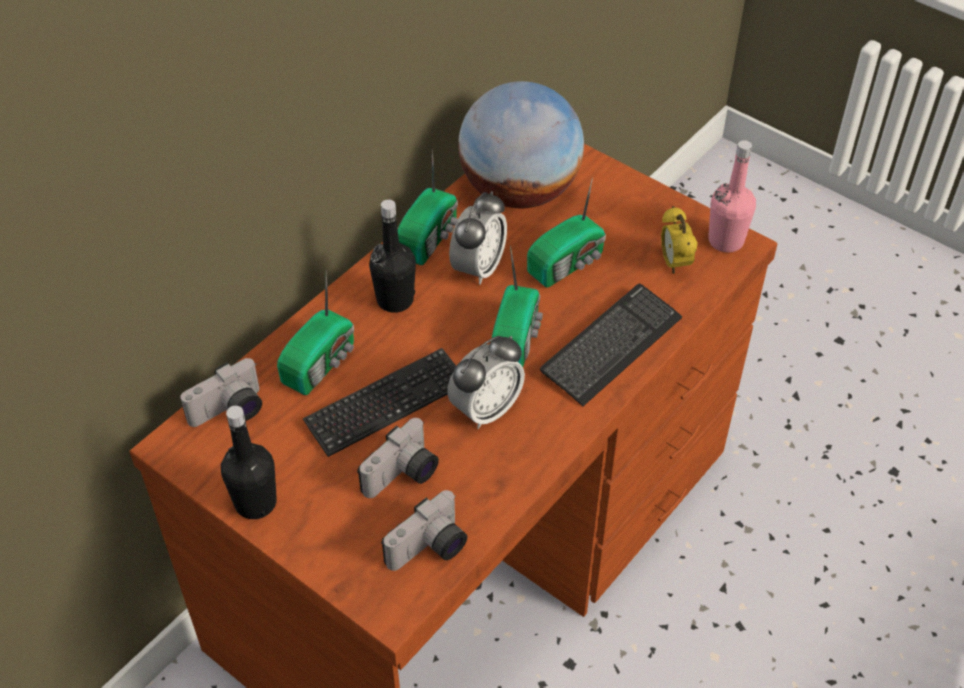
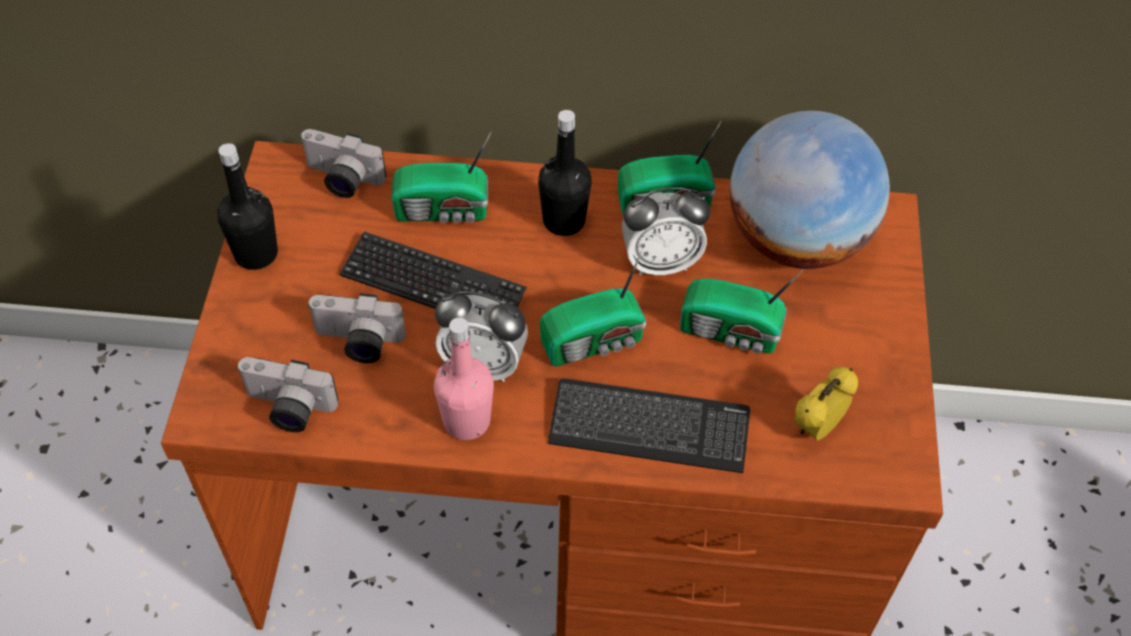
camera: 55 degrees right, 5 degrees up
pink bottle [708,140,756,253] -> pink bottle moved to [434,318,494,440]

